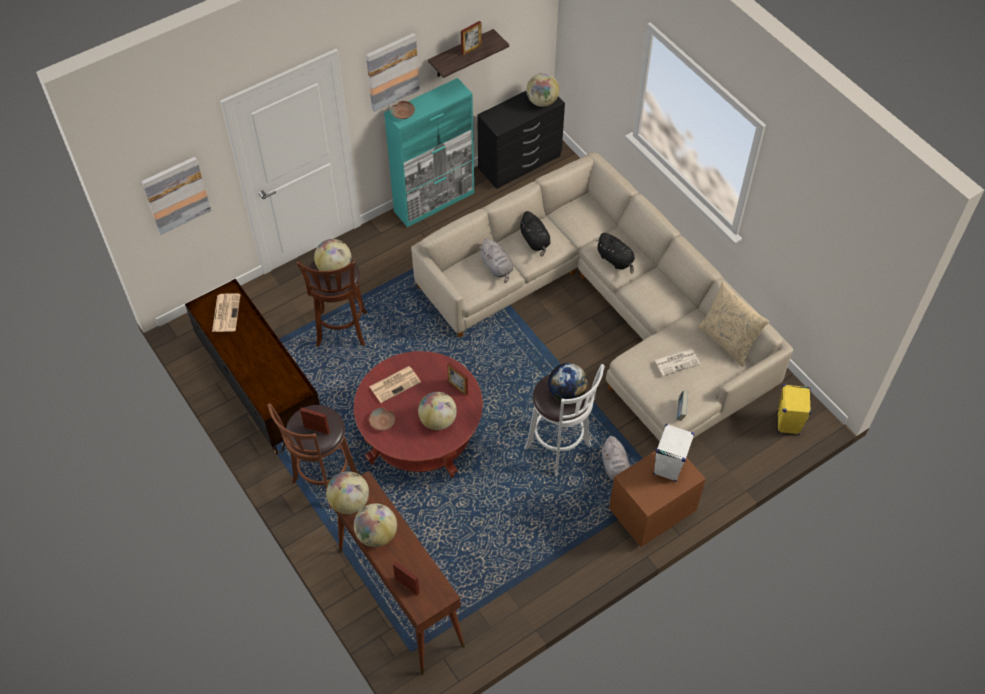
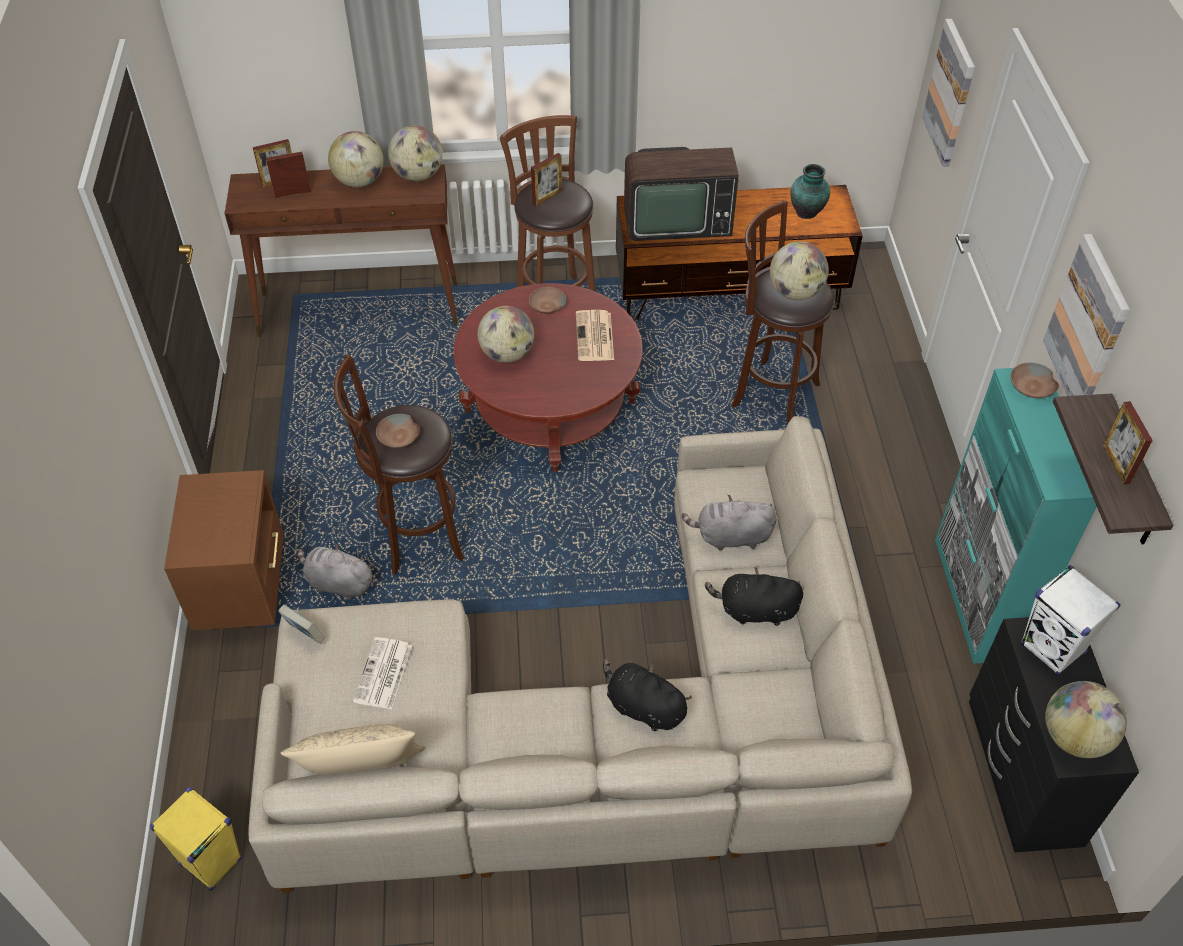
camera: 120 degrees right, 5 degrees down
newspaper [212,293,240,332] -> vase [790,164,830,219]
picture frame [447,363,468,396] -> picture frame moved to [266,152,311,198]
white stool [524,364,605,476] -> brown stool [334,354,464,575]
globe [548,363,588,401] -> brown bowl [376,414,420,448]
black plush toy [596,233,635,274] -> black plush toy turned 45 degrees clockwise [603,659,692,731]
white speaker [653,424,695,482] -> white speaker moved to [1020,565,1121,676]
none -> television [624,147,739,241]

